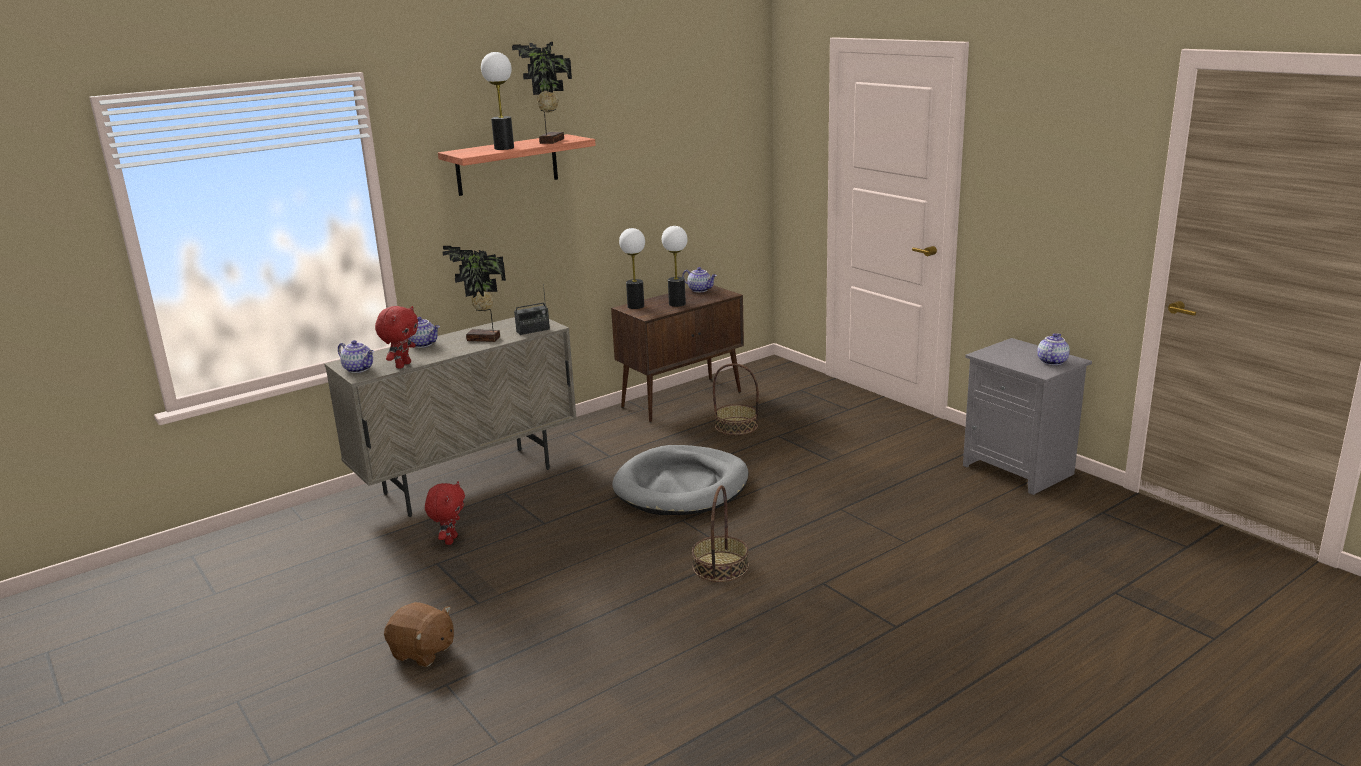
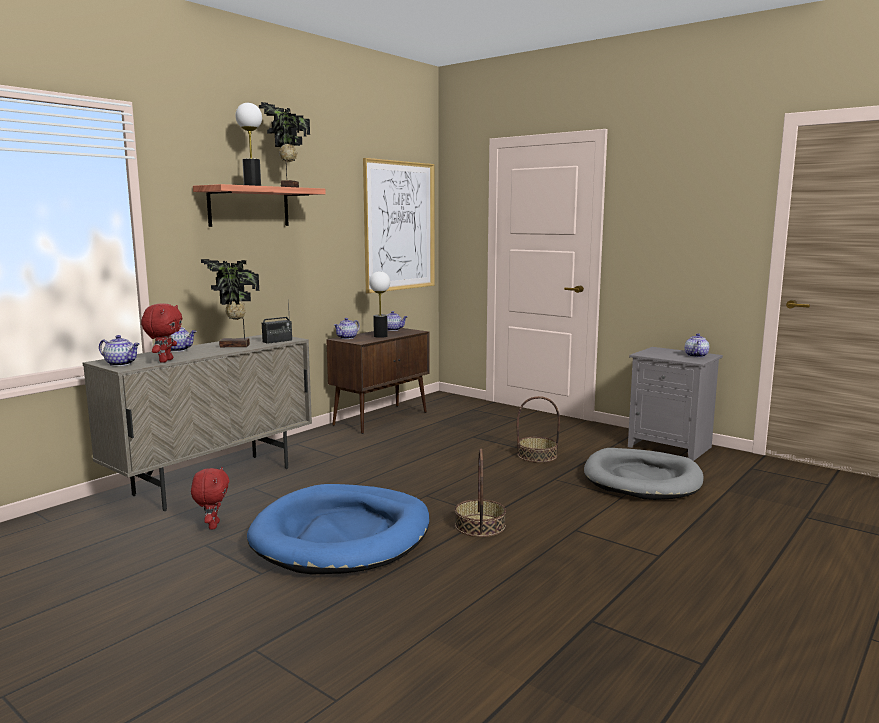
camera: 15 degrees left, 10 degrees down
brown plush toy [384,602,454,667] -> none
grey dog bed [612,445,749,515] -> grey dog bed moved to [584,448,704,500]
table lamp [619,228,645,309] -> teapot [334,318,360,339]
basket [713,363,759,435] -> basket moved to [517,396,560,463]
none -> blue dog bed [247,484,429,575]
none -> picture [363,158,435,293]

